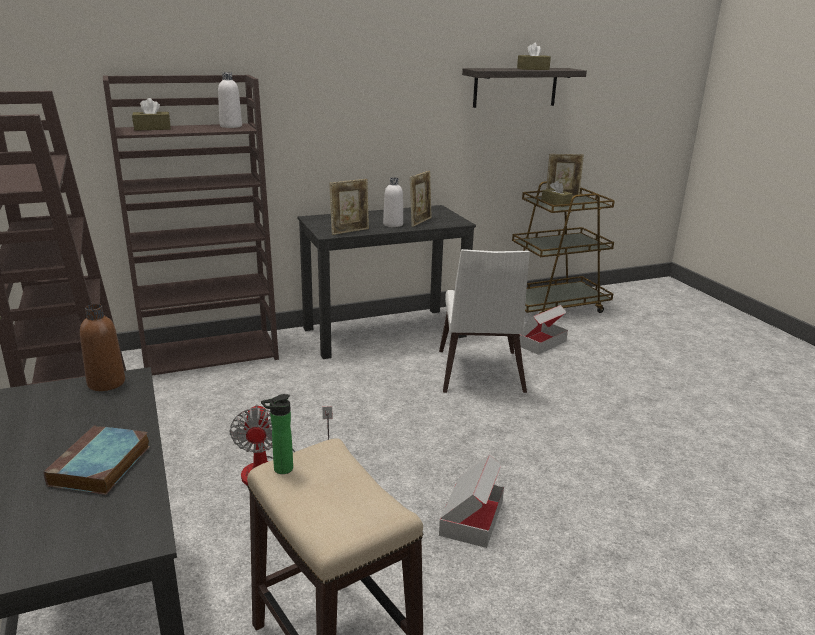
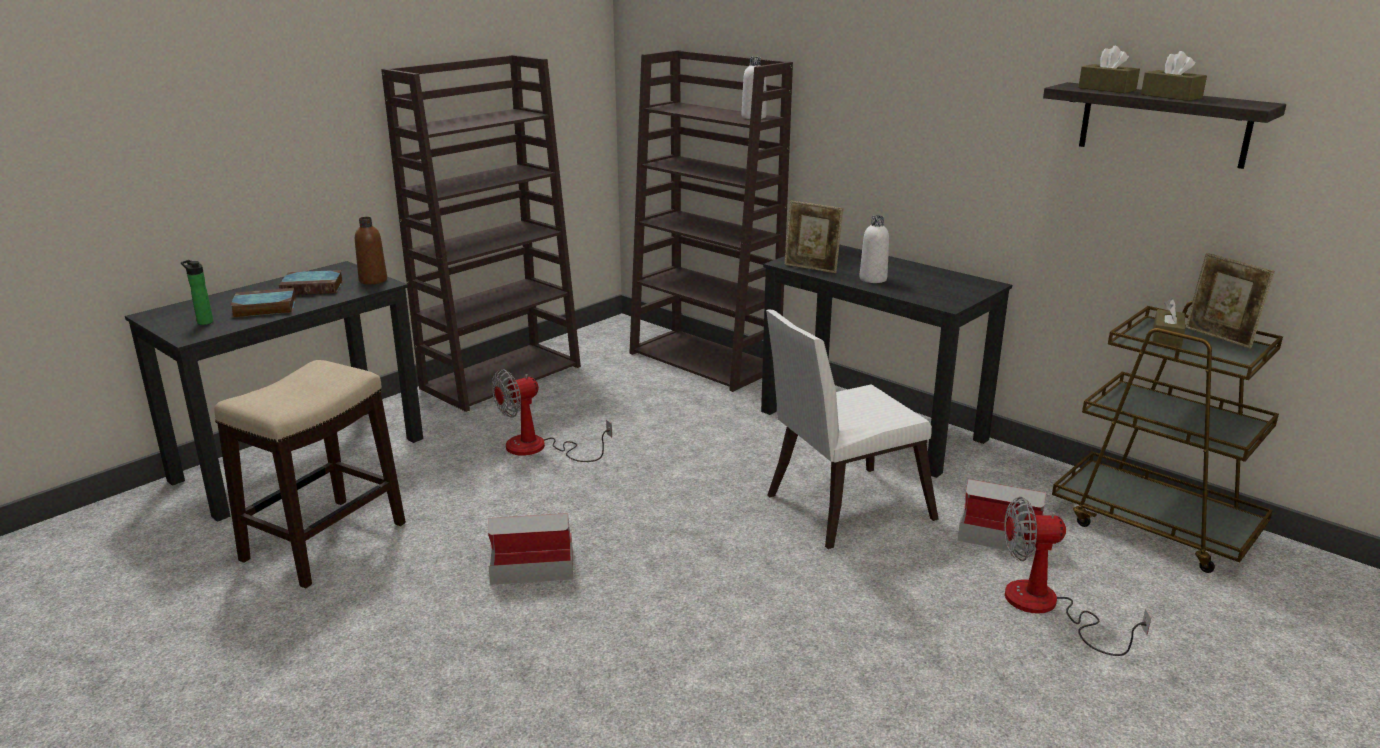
camera: 65 degrees right, 0 degrees up
brown tissue box [132,98,171,130] -> brown tissue box moved to [1078,46,1140,93]
bottle [261,394,293,474] -> bottle moved to [181,260,213,325]
picture frame [410,171,432,227] -> none
none -> book [279,270,343,295]
none -> fan [1004,497,1151,656]

